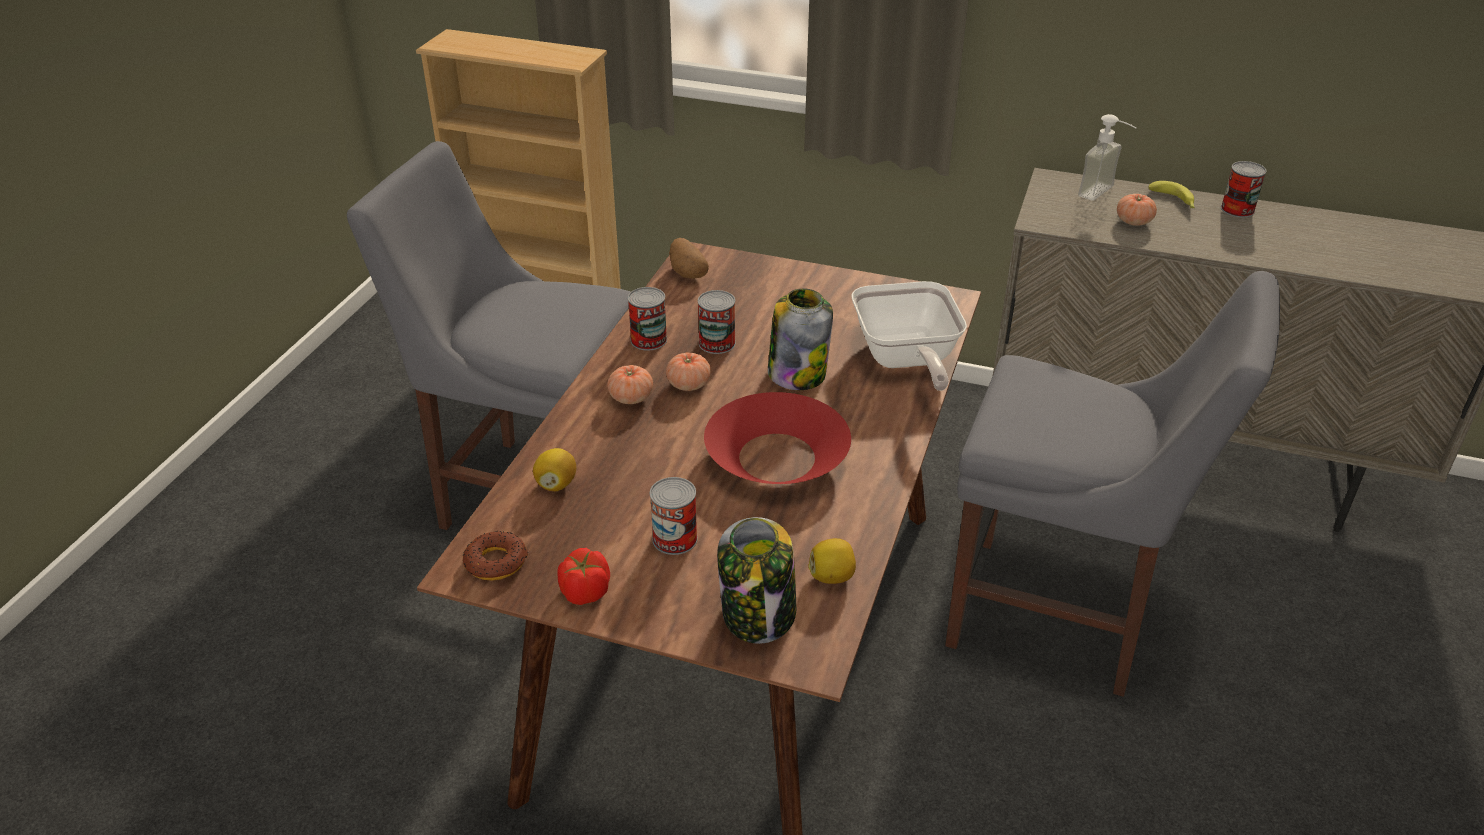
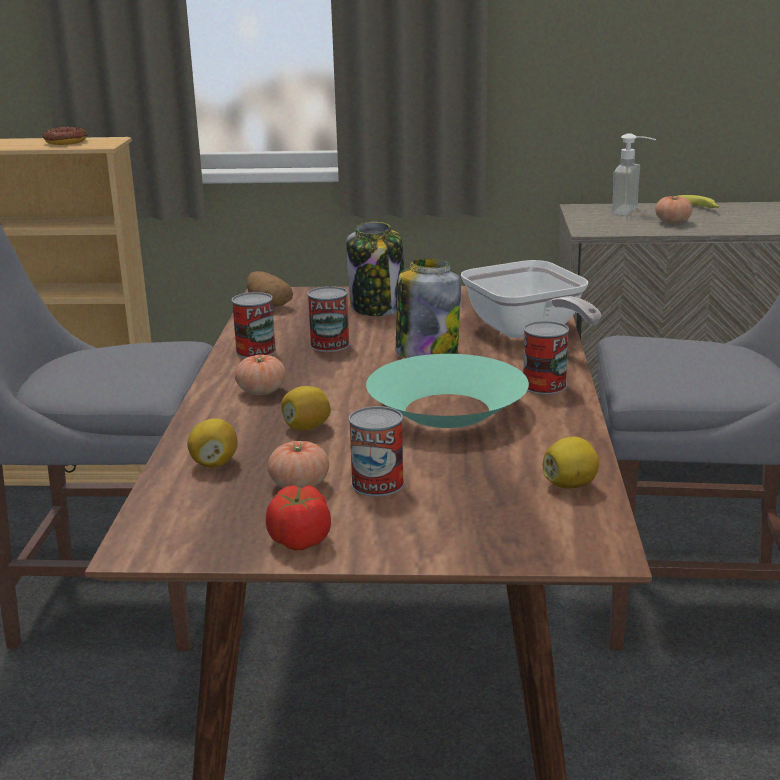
camera: 15 degrees left, 15 degrees down
donut [463,531,529,581] -> donut moved to [43,127,88,145]
tomato [666,352,711,391] -> tomato moved to [268,441,329,489]
red bowl [704,392,851,484] -> turquoise bowl [366,354,529,428]
jar [717,517,796,644] -> jar moved to [346,222,404,316]
can [1221,161,1267,218] -> can moved to [523,321,569,394]
none -> lemon [281,386,331,430]

